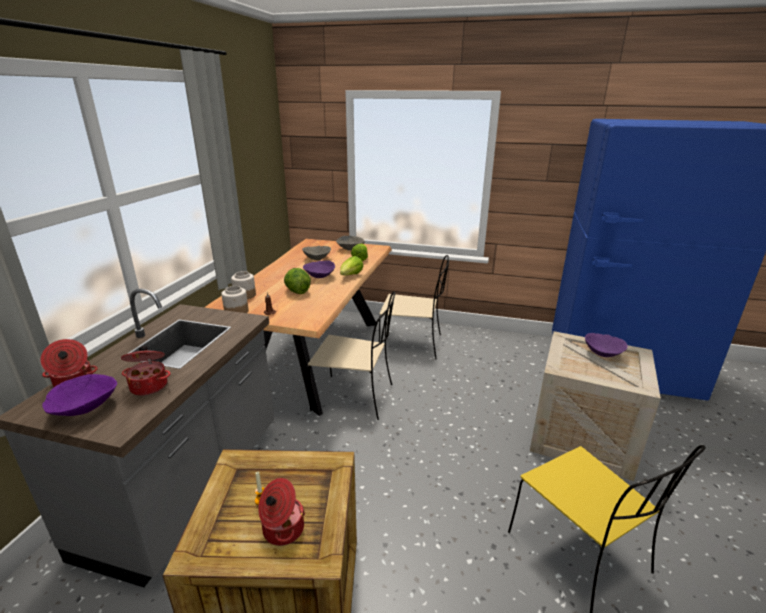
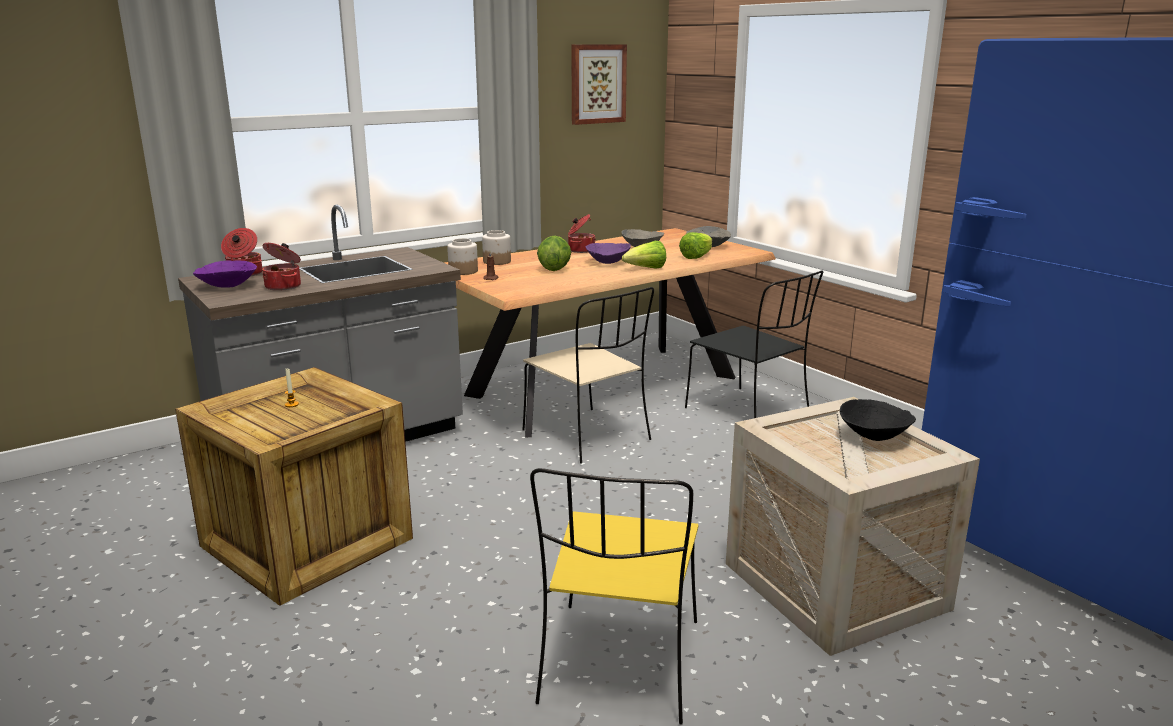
camera: 40 degrees right, 5 degrees down
cooking pot [258,478,305,546] -> cooking pot moved to [568,214,596,253]
beige chair [379,255,449,359] -> black chair [685,271,823,418]
purple bowl [585,333,628,357] -> black bowl [840,399,916,441]
none -> picture [571,44,627,125]

